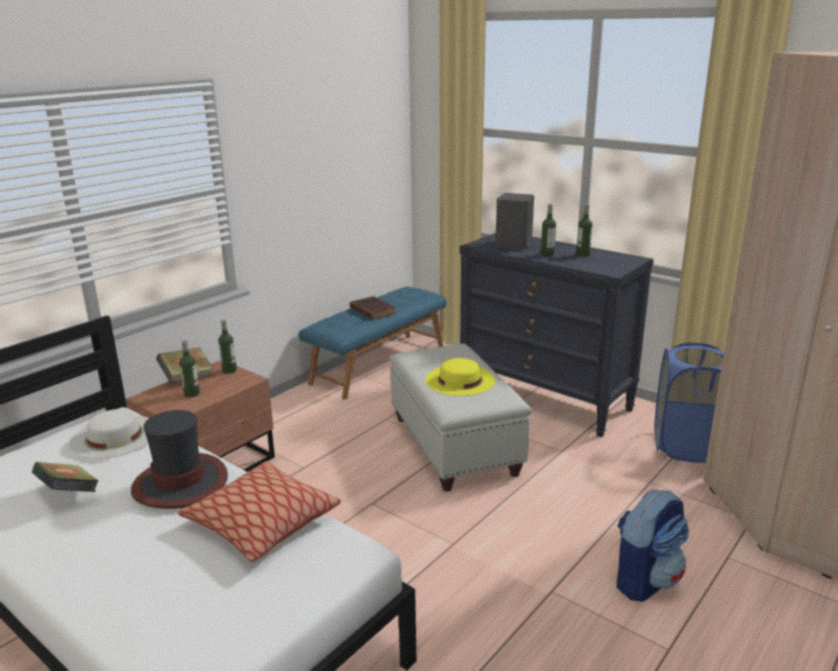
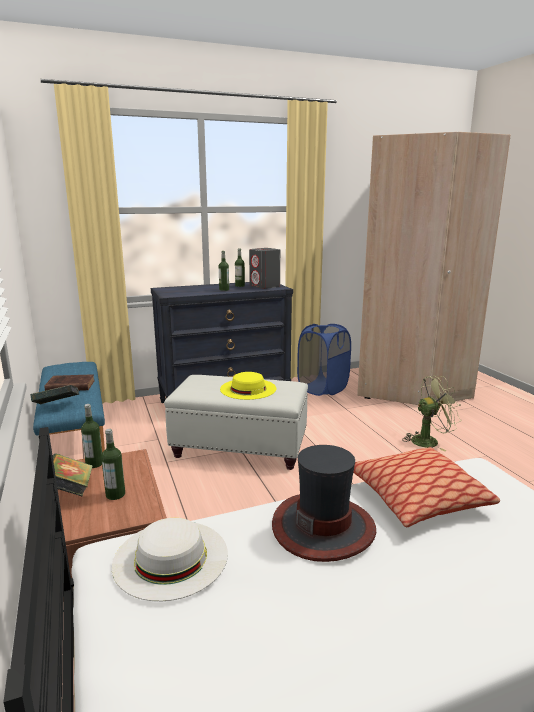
camera: 60 degrees left, 5 degrees down
book [32,462,98,492] -> book moved to [30,385,79,404]
grey speaker [495,193,534,250] -> grey speaker moved to [249,248,280,289]
backpack [616,489,689,602] -> green fan [402,376,461,452]

